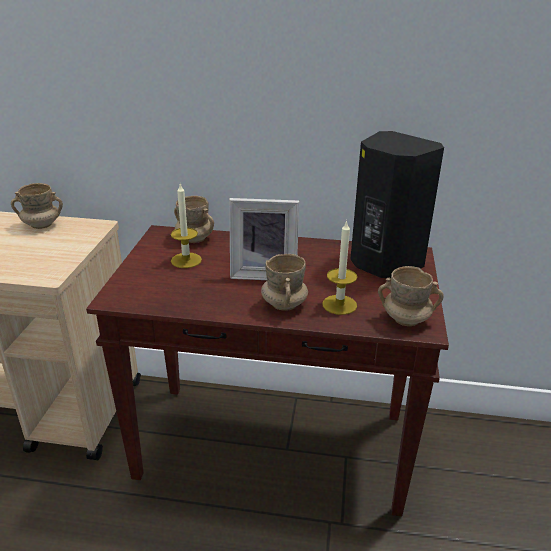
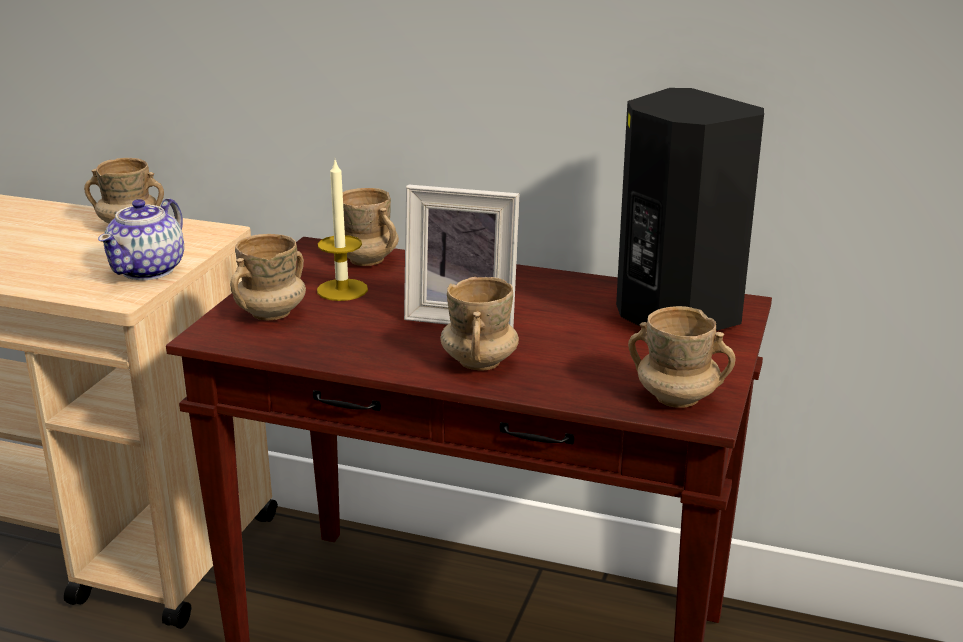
camera: 10 degrees right, 5 degrees down
candle [322,220,357,315] -> none
none -> teapot [98,198,184,280]
none -> beige mug [230,234,306,320]

